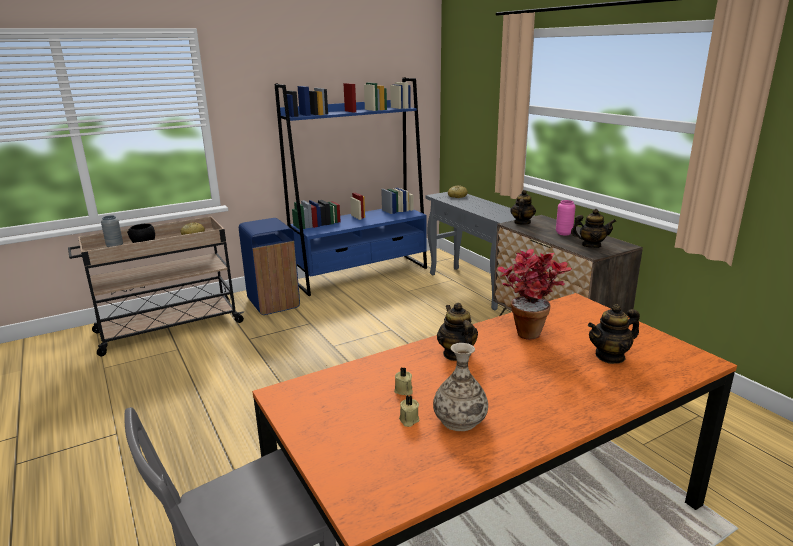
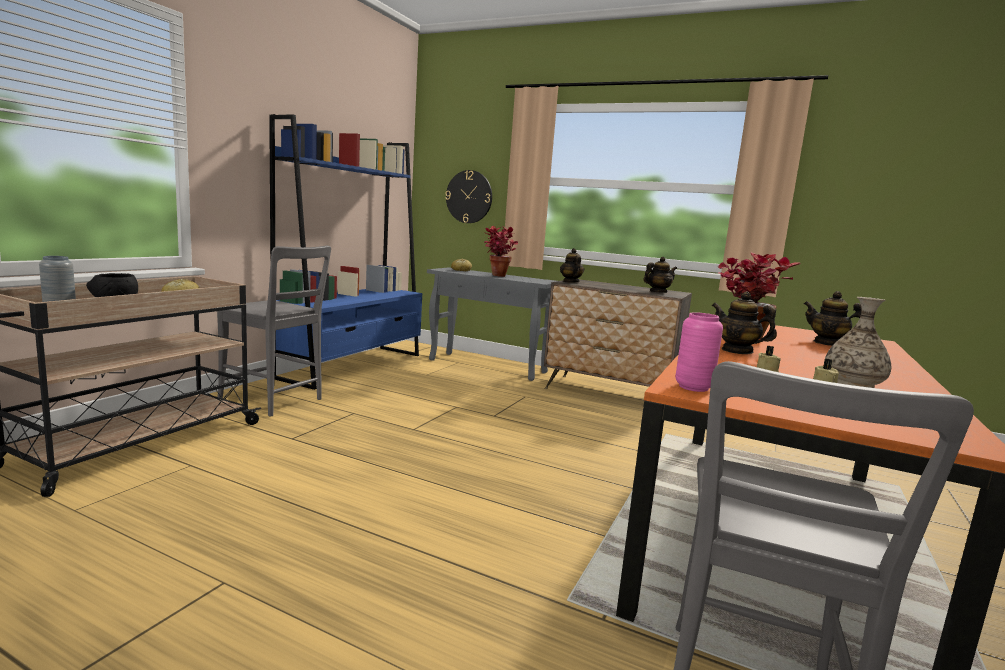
camera: 35 degrees left, 10 degrees down
blue trash can [239,218,300,315] -> grey chair [217,246,331,416]
pink vase [556,200,575,236] -> pink vase moved to [675,312,723,392]
teapot [588,304,640,364] -> teapot turned 90 degrees clockwise [804,291,861,346]
none -> wall clock [445,170,492,223]
none -> potted plant [484,226,518,277]

